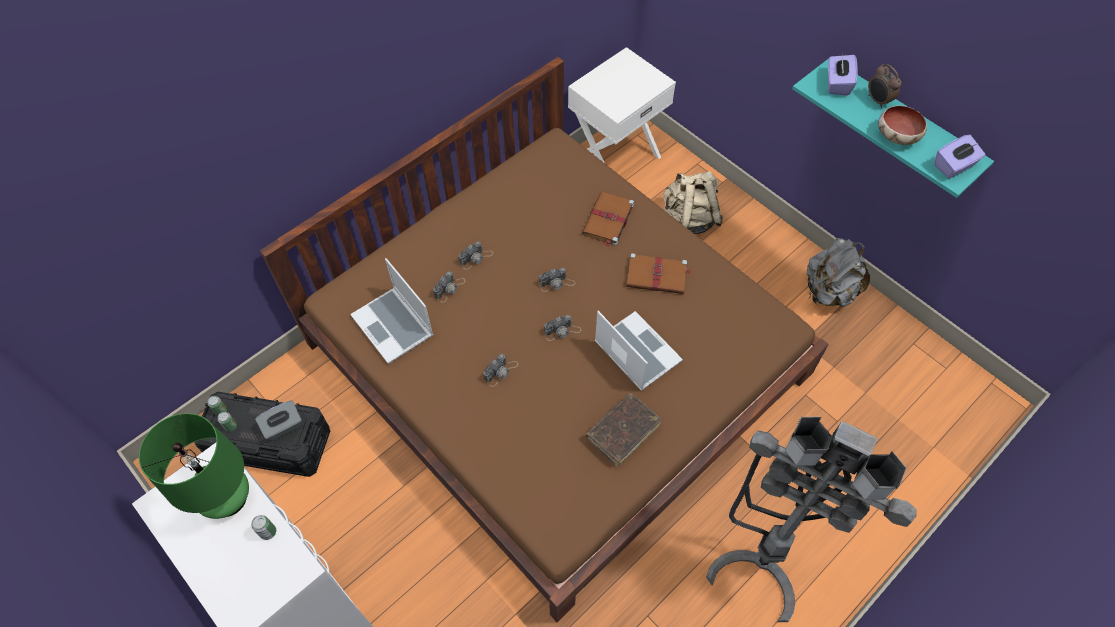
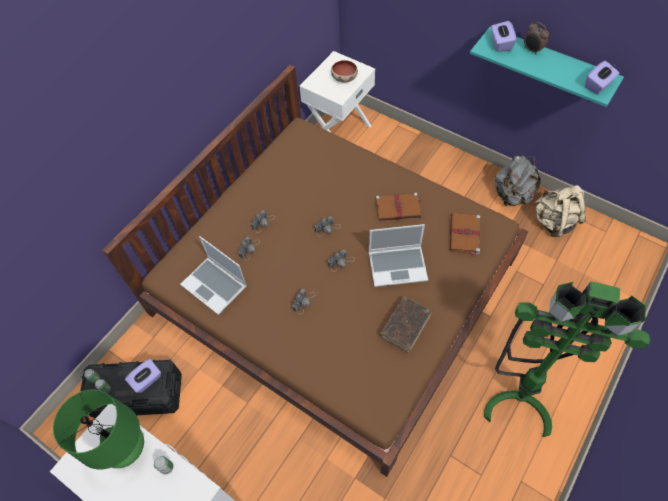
camera: 10 degrees left, 0 degrees up
grey tissue box [255,400,302,441] -> purple tissue box [125,359,161,393]
brown book [582,192,634,248] -> brown book moved to [450,213,480,257]
laptop [595,311,683,391] -> laptop turned 135 degrees clockwise [369,224,428,287]
beige backpack [664,171,723,234] -> beige backpack moved to [535,185,586,237]
grey floor lamp [706,417,917,622] -> green floor lamp [484,281,651,437]
bowl [878,106,927,145] -> bowl moved to [331,60,358,82]

